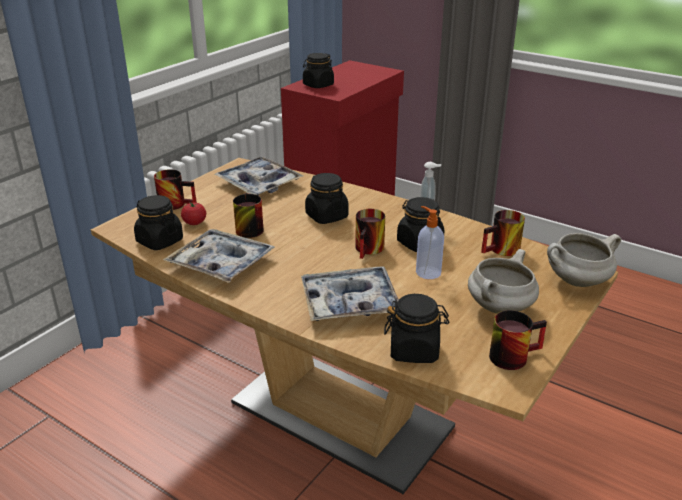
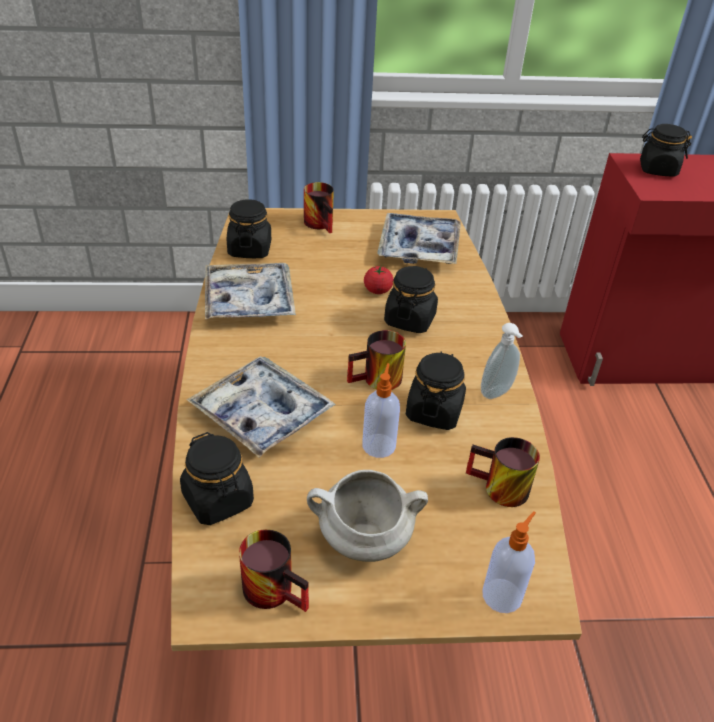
camera: 50 degrees right, 10 degrees up
tomato [181,203,206,225] -> tomato moved to [364,265,394,294]
mug [233,193,264,238] -> none
white cooking pot [547,233,621,287] -> soap dispenser [482,511,536,613]

